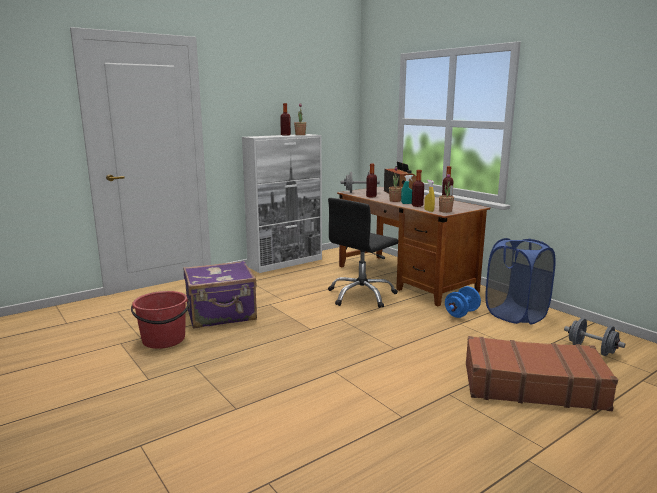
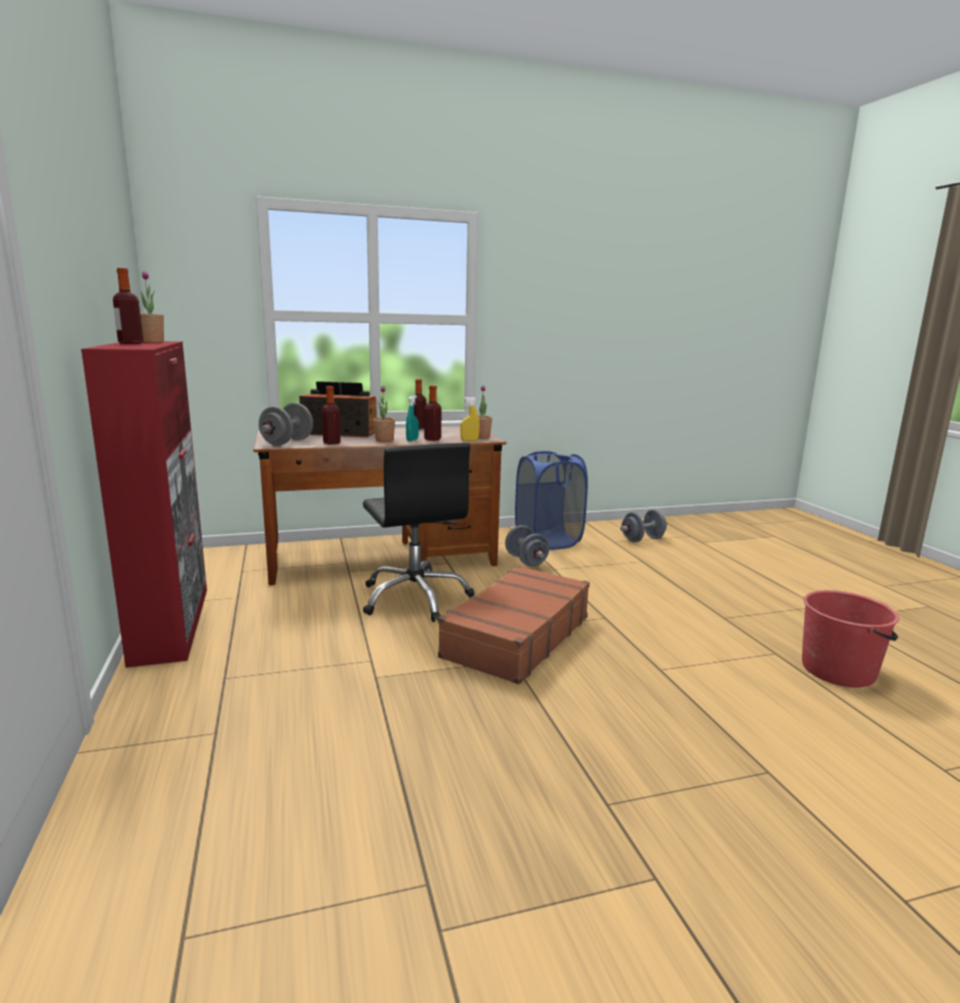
camera: 70 degrees left, 0 degrees up
red bucket [131,291,190,349] -> red bucket moved to [802,590,899,687]
purple suitcase [183,261,257,329] -> none
white cabinet [242,134,322,273] -> red cabinet [81,341,207,668]
blue dumbbell [445,286,481,318] -> grey dumbbell [505,525,549,567]
brown suitcase [466,336,618,411] -> brown suitcase moved to [438,565,590,684]

